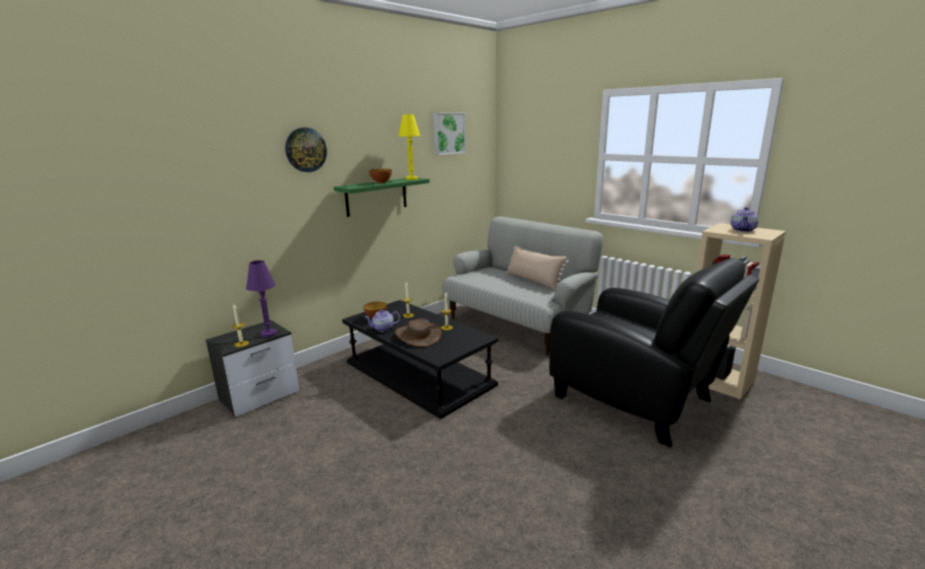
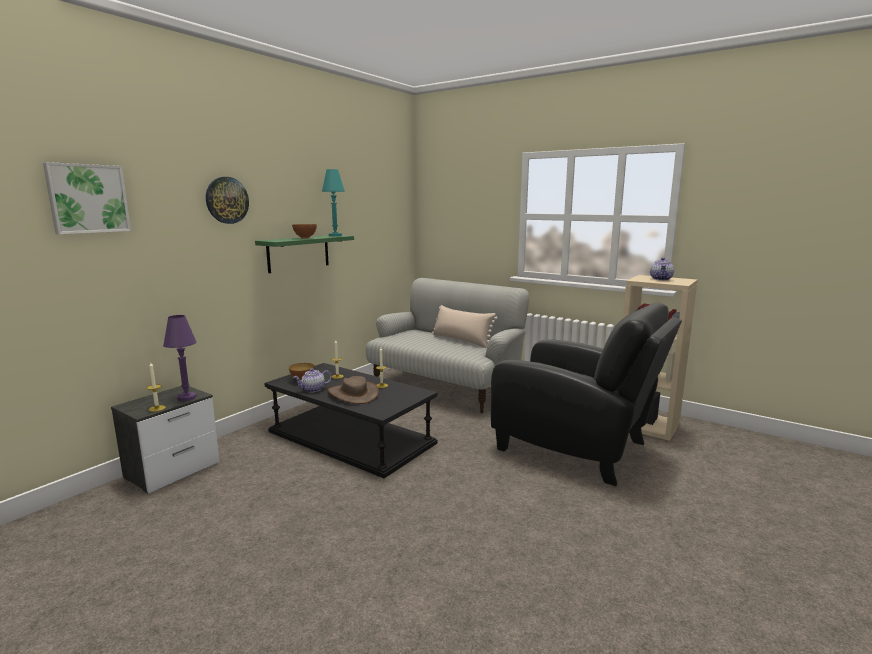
camera: 10 degrees left, 5 degrees down
yellow table lamp [398,114,420,180] -> turquoise table lamp [322,169,345,236]
picture [433,113,466,155] -> picture moved to [43,162,131,234]

